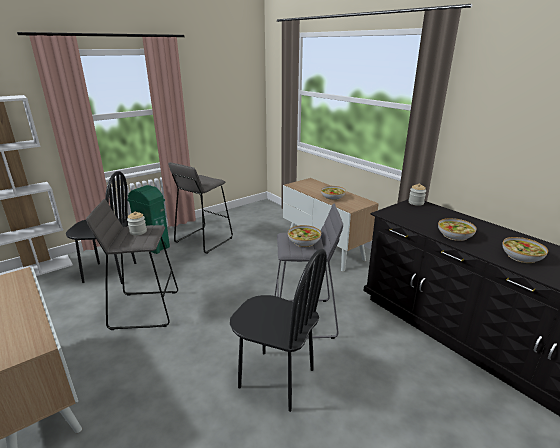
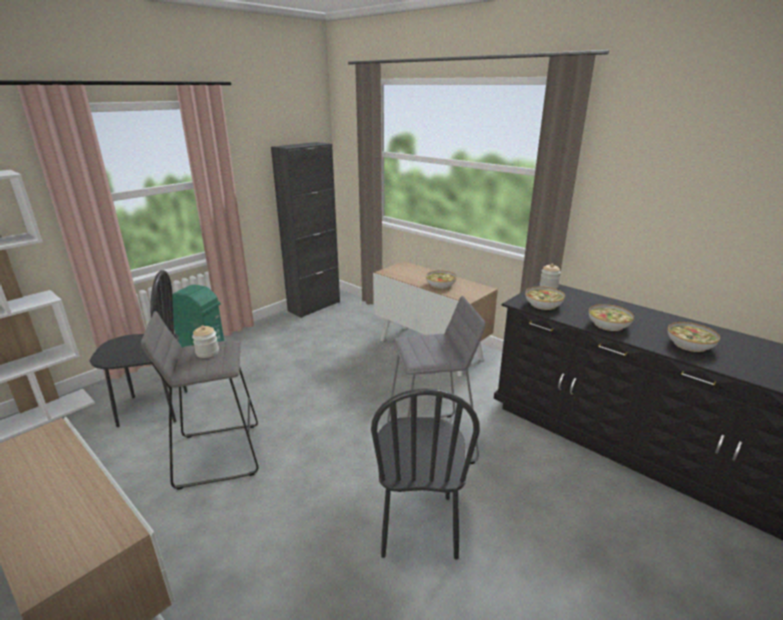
camera: 10 degrees left, 0 degrees up
grey stool [168,162,233,254] -> none
black chair [230,249,327,412] -> black chair turned 75 degrees clockwise [371,388,480,560]
bowl [288,225,321,247] -> bowl moved to [525,286,565,310]
none -> black cabinet [271,142,340,318]

